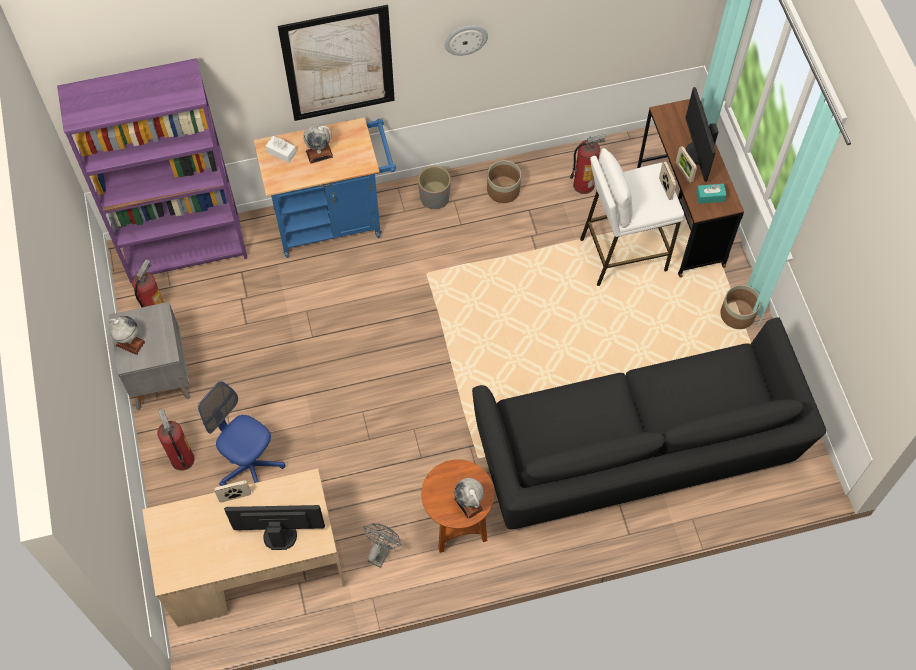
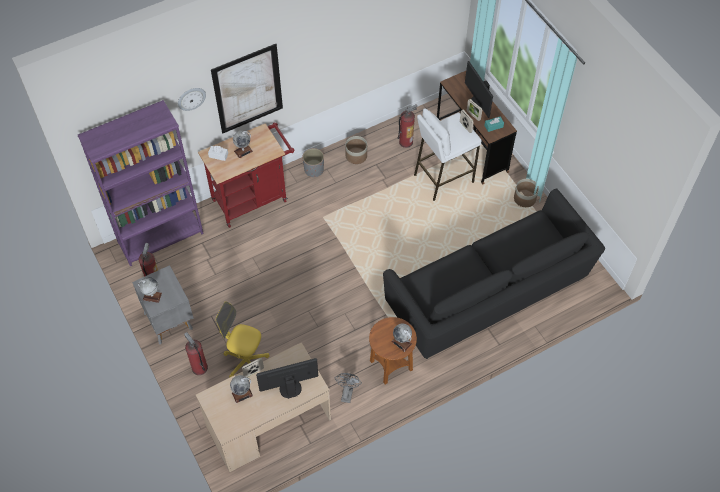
camera: 15 degrees left, 5 degrees down
blue office chair [198,381,286,486] -> yellow office chair [216,301,269,378]
blue cart [254,117,396,258] -> red cart [198,123,294,228]
wall clock [445,25,488,56] -> wall clock moved to [178,88,206,111]
none -> globe [230,375,253,403]

